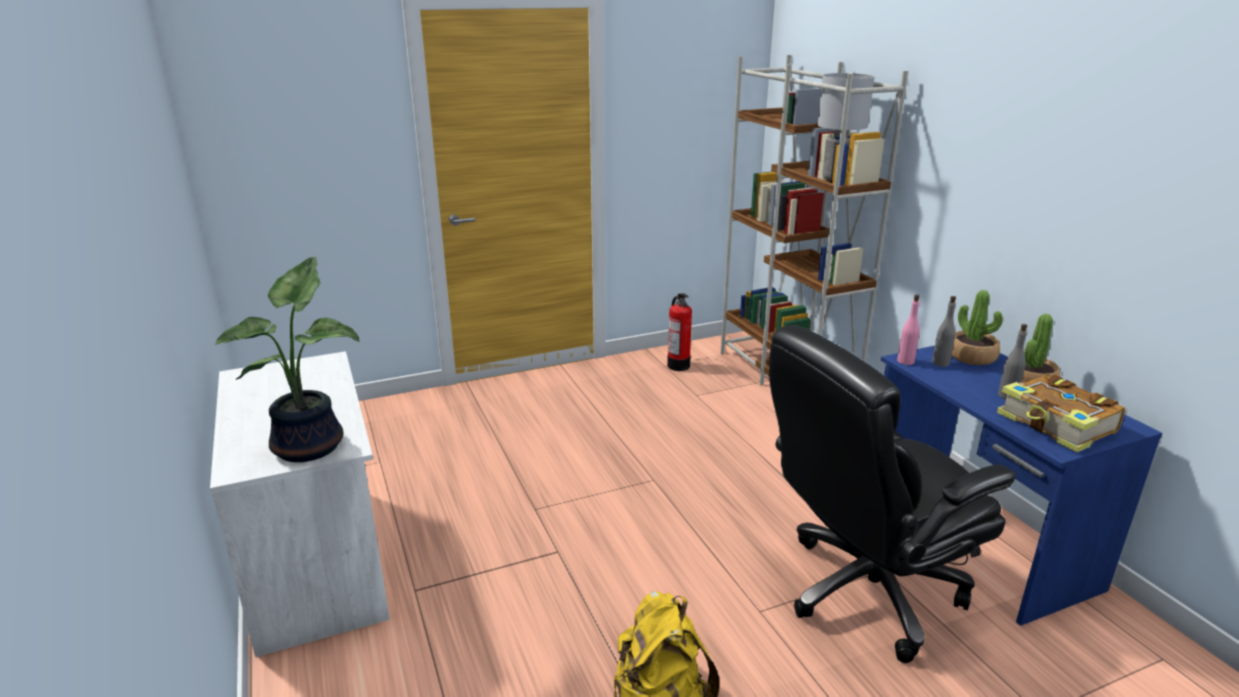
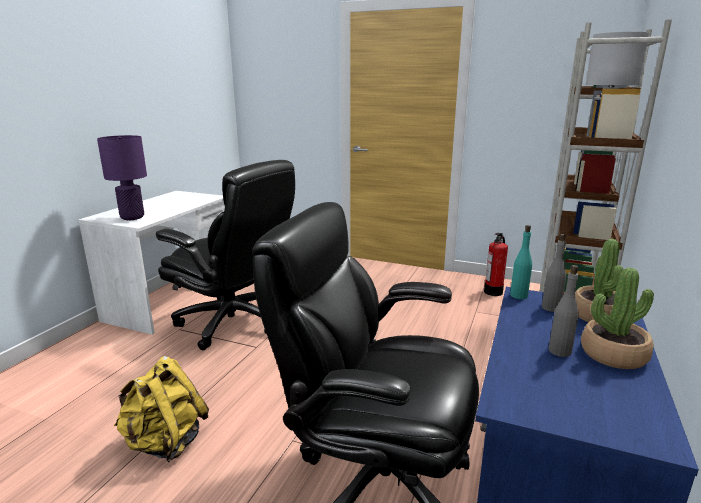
camera: 45 degrees right, 5 degrees down
potted plant [215,257,359,462] -> purple table lamp [97,135,147,220]
pink bottle [897,294,920,365] -> turquoise bottle [510,225,532,299]
book [997,374,1125,453] -> none
none -> black office chair [156,160,295,350]

